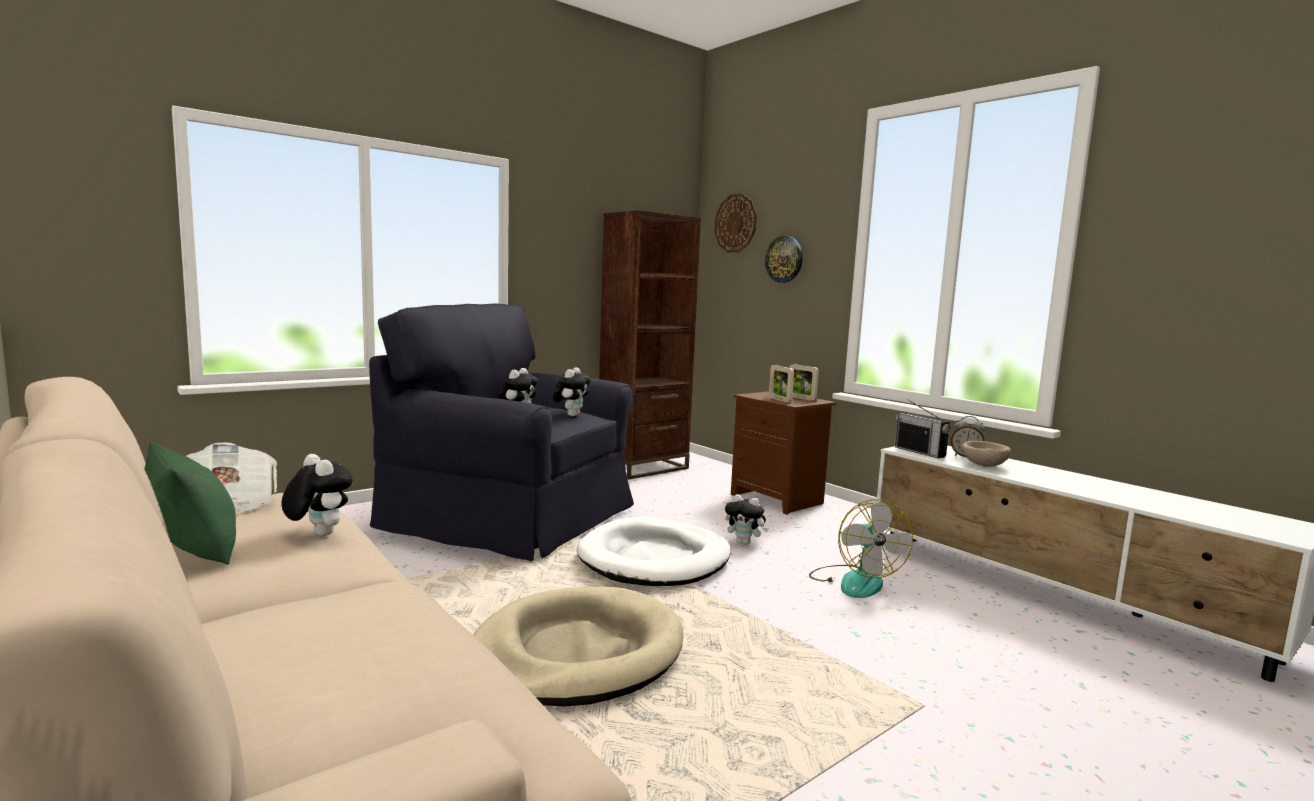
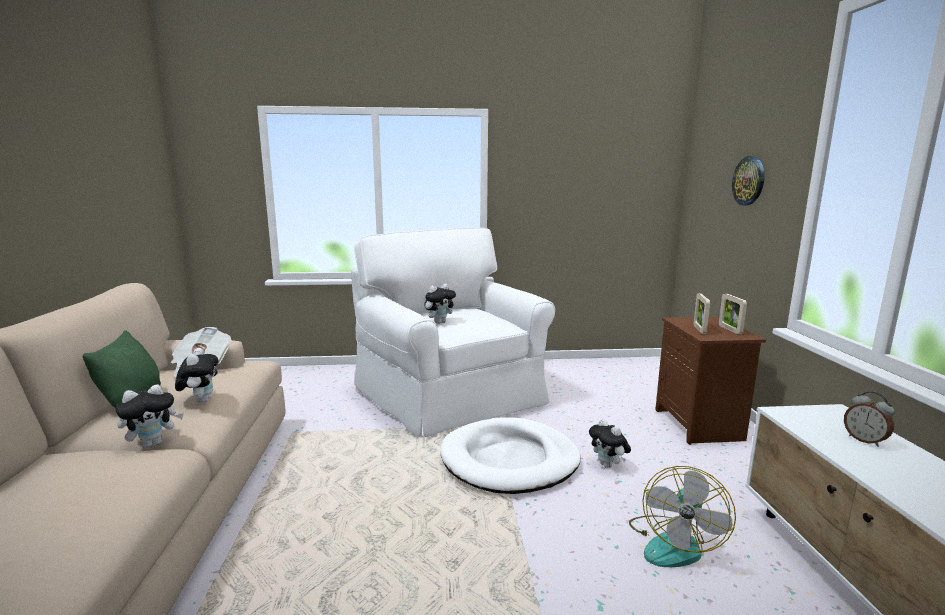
camera: 35 degrees right, 5 degrees up
black armchair [369,303,634,561] -> white armchair [351,228,555,437]
beige dog bed [473,587,684,706] -> none
plush toy [553,367,591,416] -> plush toy moved to [115,384,184,448]
brown bookcase [599,210,701,480] -> none
wall clock [714,193,757,253] -> none
radio [895,399,951,458] -> none
beige bowl [961,441,1011,467] -> none

